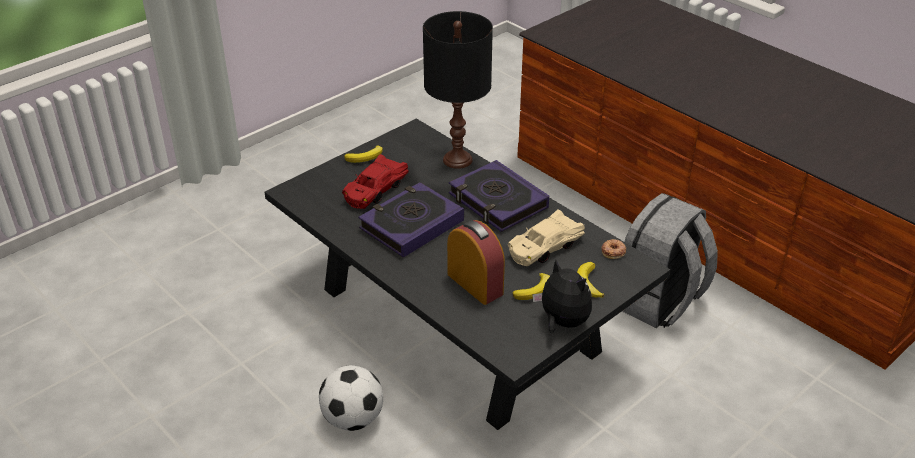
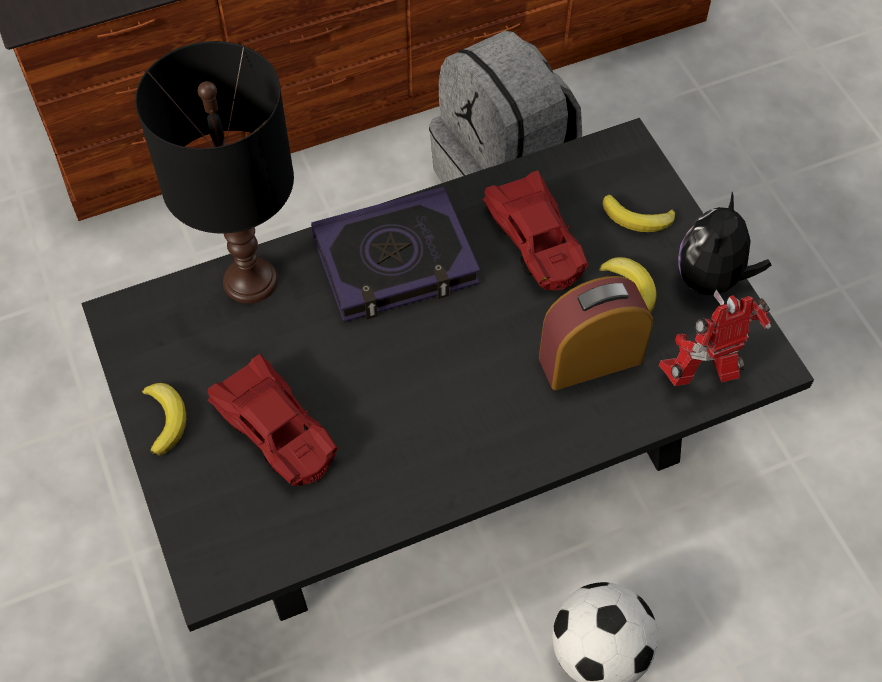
camera: 70 degrees left, 20 degrees up
book [358,182,464,258] -> none
beige toy car [507,209,585,266] -> red toy car [482,170,589,290]
plush toy [532,259,592,333] -> plush toy turned 45 degrees counterclockwise [678,192,771,305]
donut [601,239,626,259] -> none
none -> toy robot [659,295,771,386]

